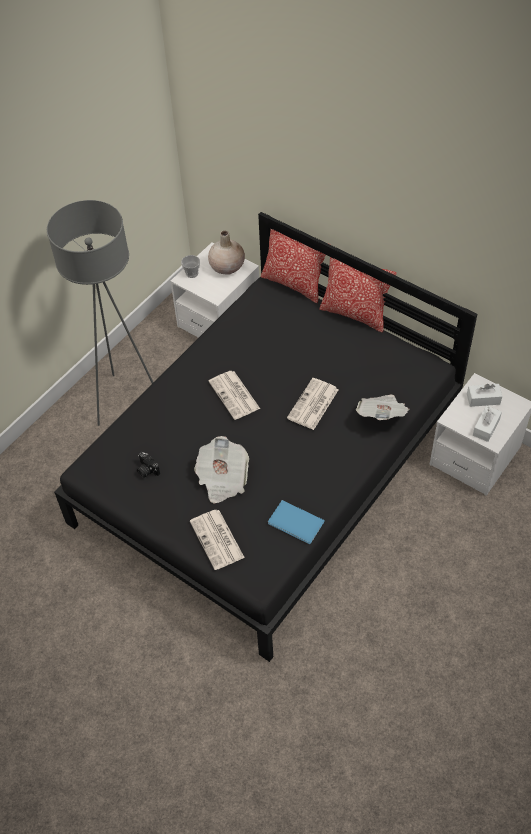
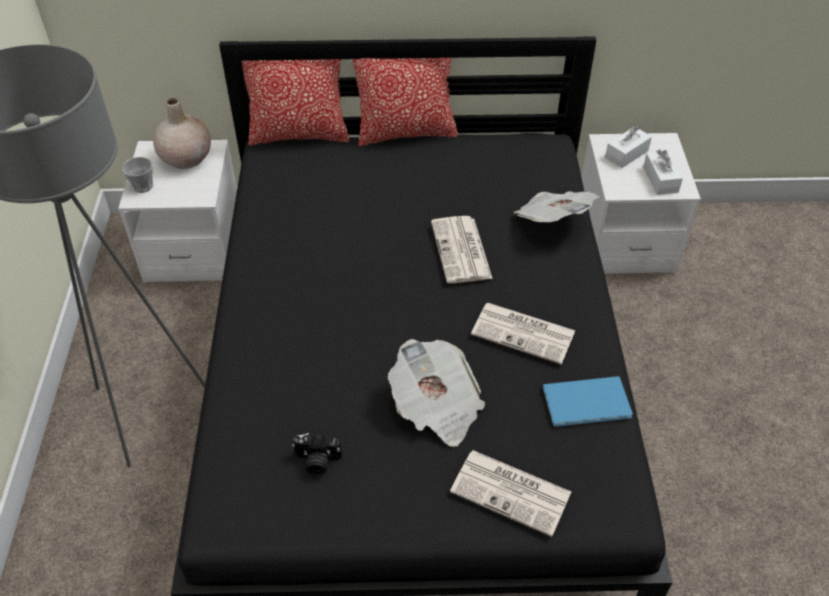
camera: 40 degrees left, 5 degrees down
newspaper [209,371,260,420] -> newspaper moved to [471,303,575,364]

